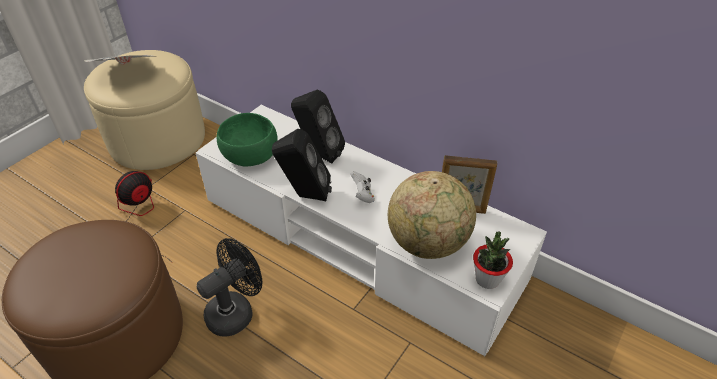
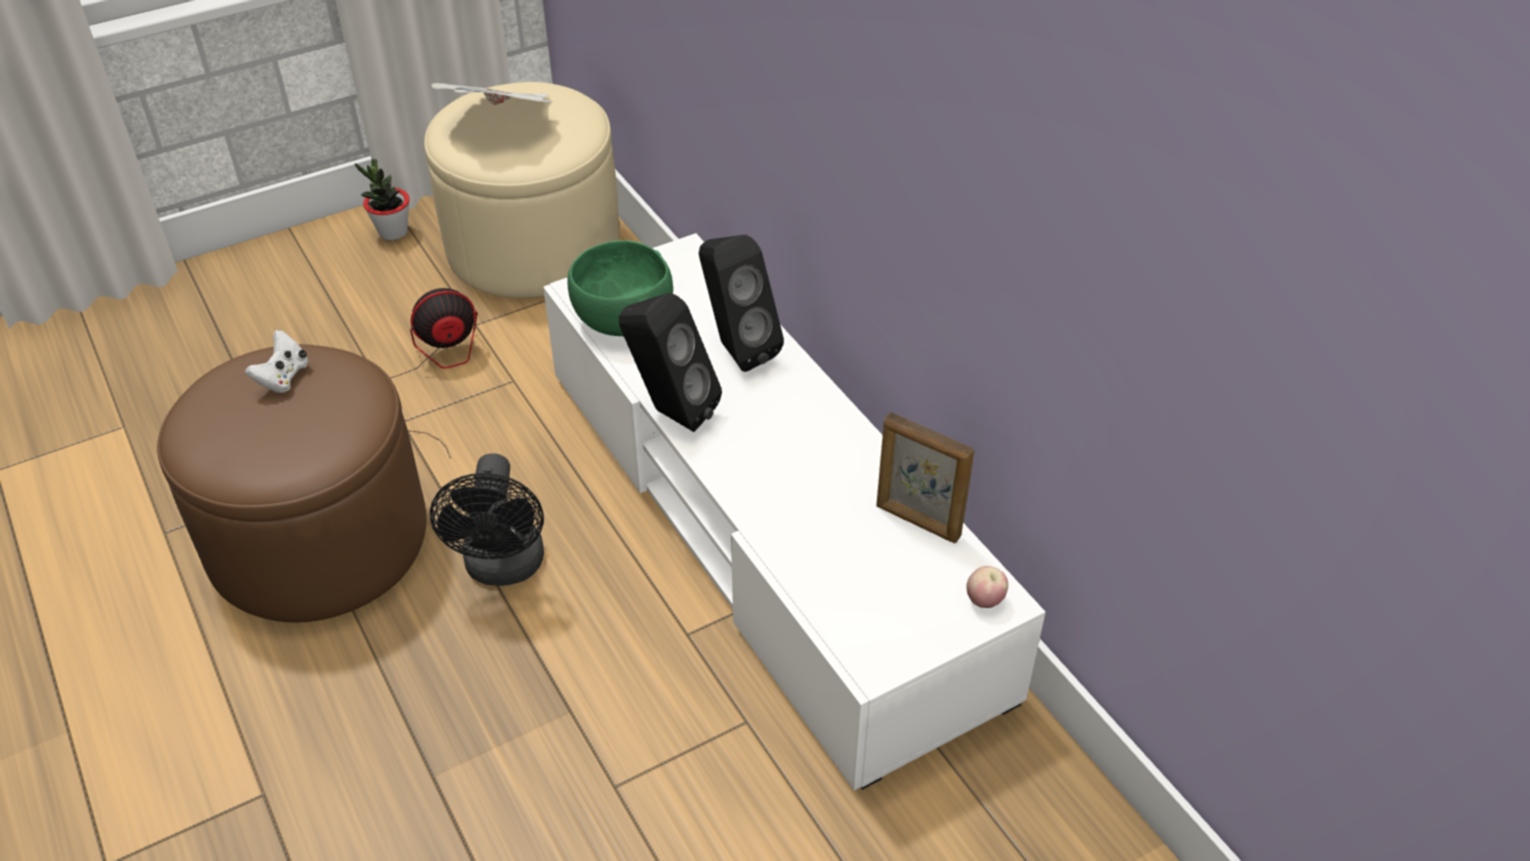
camera: 25 degrees right, 0 degrees up
black fan [197,238,262,337] -> black fan turned 105 degrees clockwise [430,453,544,586]
white game controller [350,171,375,203] -> white game controller moved to [245,330,308,393]
globe [388,171,476,259] -> none
potted plant [473,232,513,289] -> potted plant moved to [355,159,410,240]
none -> apple [966,566,1008,608]

